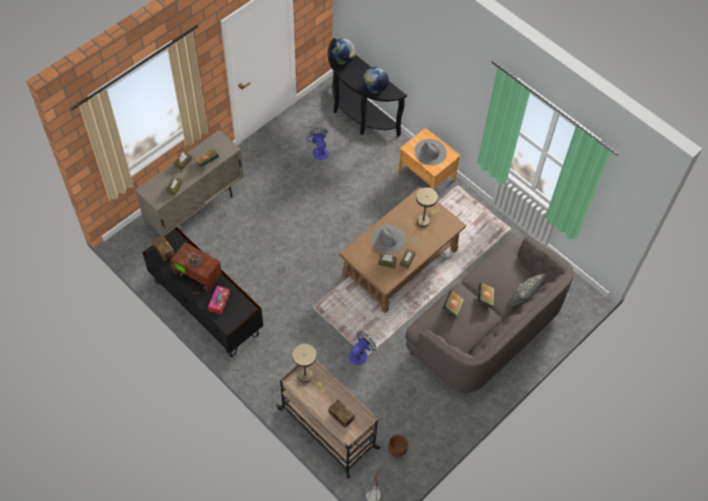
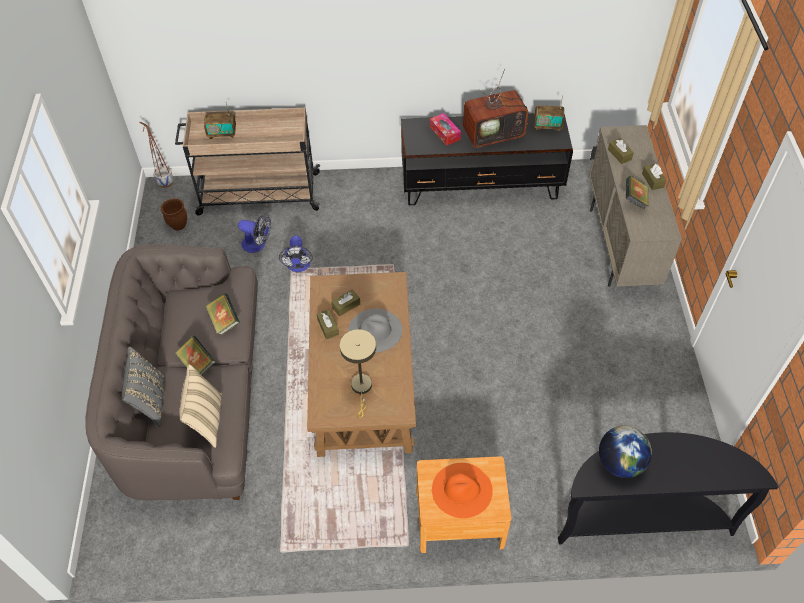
camera: 135 degrees right, 5 degrees down
beige table lamp [292,344,326,391] -> none
fan [307,127,329,160] -> fan moved to [238,214,271,253]
globe [330,38,356,65] -> none
grey hat [415,139,447,165] -> orange hat [432,463,493,518]
none -> beige pillow [179,365,222,448]

